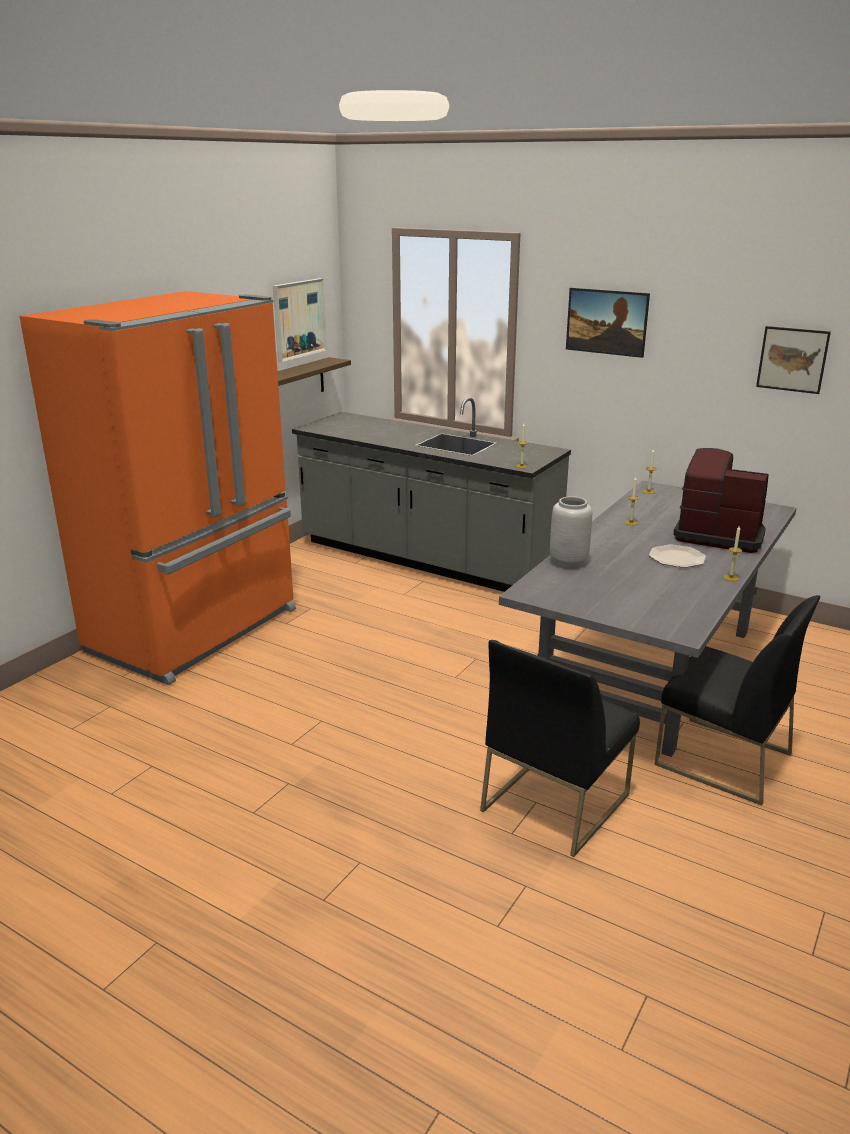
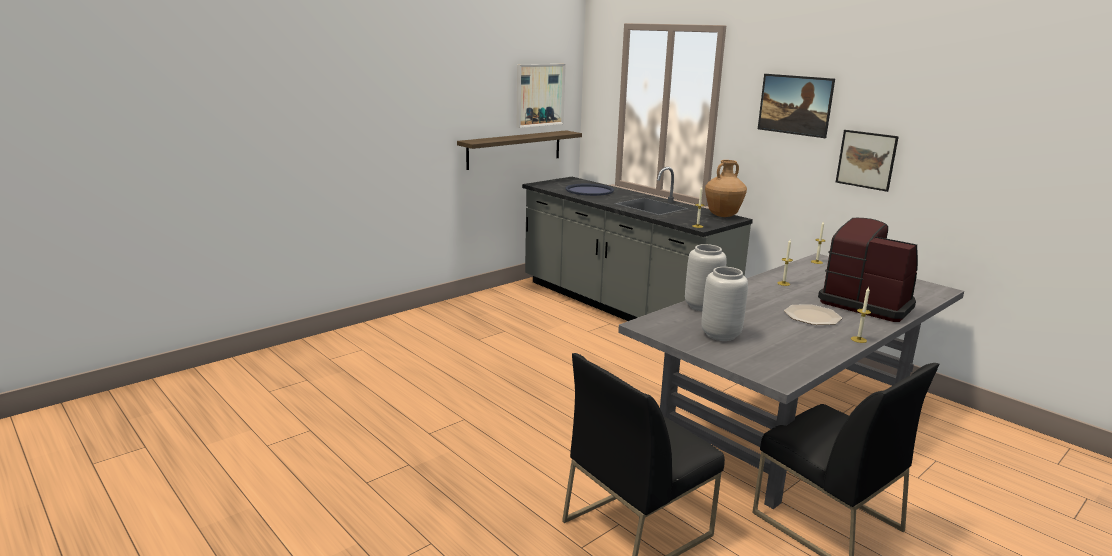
camera: 15 degrees right, 5 degrees down
orange fridge [19,291,296,685] -> none
picture [756,326,831,394] -> picture moved to [836,130,899,192]
none -> blue tray [566,184,614,196]
none -> grey vase [701,267,748,341]
none -> brown vase [705,160,747,217]

